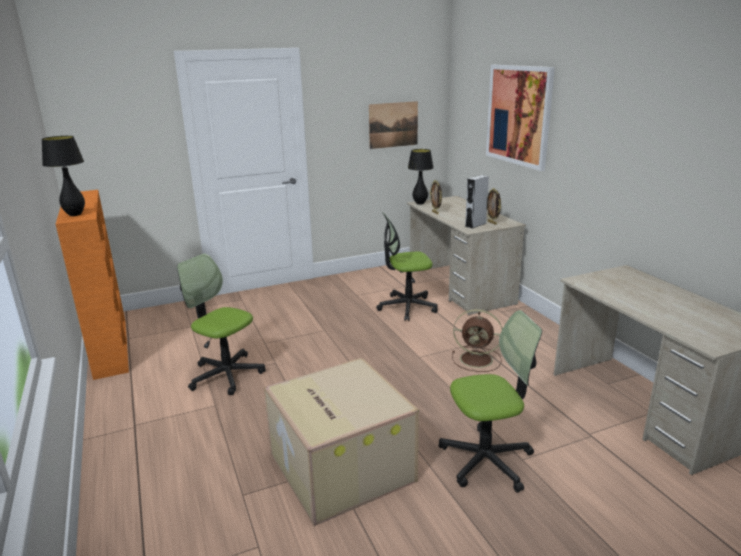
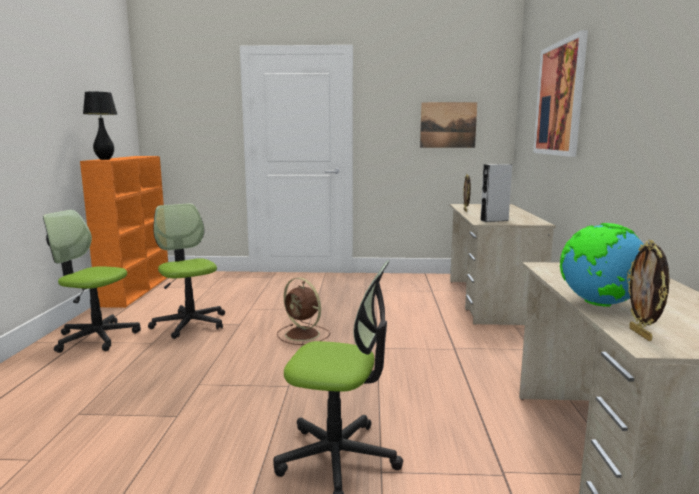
camera: 25 degrees right, 10 degrees down
cardboard box [264,358,419,526] -> none
office chair [376,212,438,321] -> office chair moved to [43,210,141,353]
black table lamp [408,149,434,205] -> none
brown fan [452,309,502,372] -> brown fan moved to [277,278,330,345]
picture frame [487,188,501,225] -> picture frame moved to [627,240,670,341]
none -> globe [560,223,643,307]

